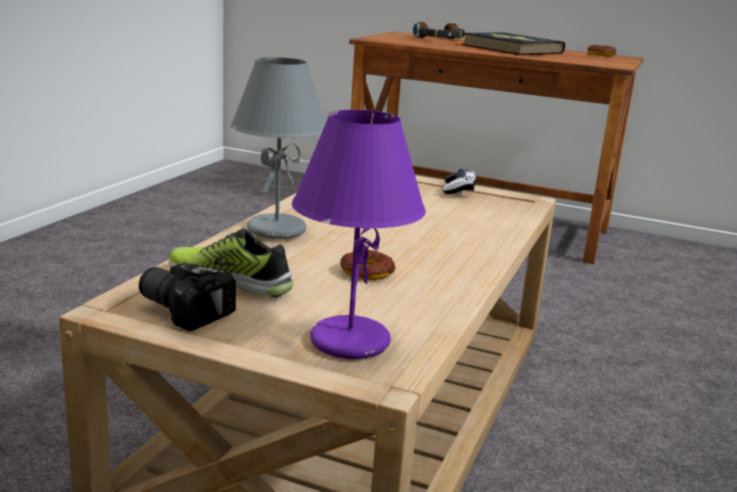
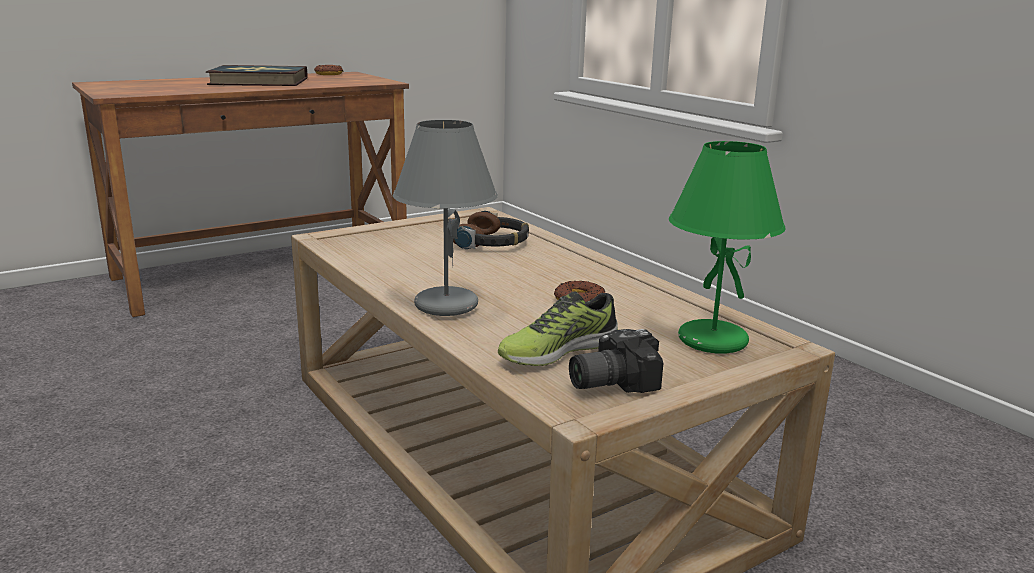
camera: 55 degrees left, 0 degrees up
purple table lamp [292,110,426,359] -> green table lamp [669,141,785,354]
headphones [413,22,465,39] -> headphones moved to [453,210,529,249]
game controller [443,169,476,194] -> none

